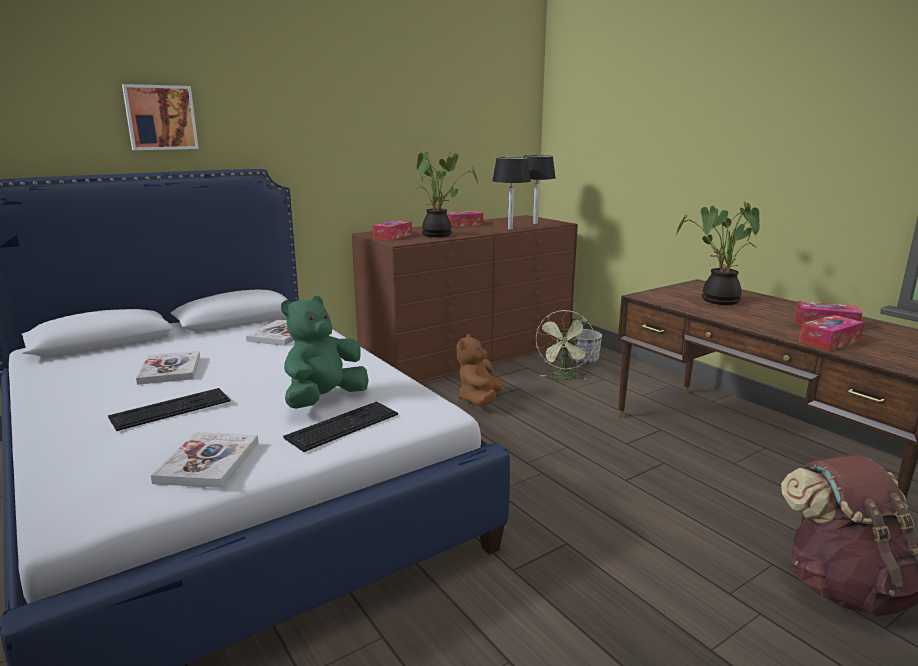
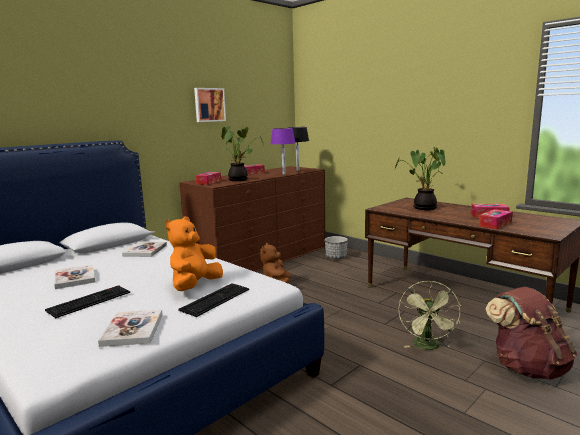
camera: 10 degrees left, 5 degrees down
picture [122,84,199,150] -> picture moved to [194,88,226,122]
green plush toy [281,296,369,409] -> orange plush toy [165,217,223,291]
black table lamp [492,157,531,229] -> purple table lamp [270,128,295,174]
green fan [535,310,595,380] -> green fan moved to [398,281,461,350]

